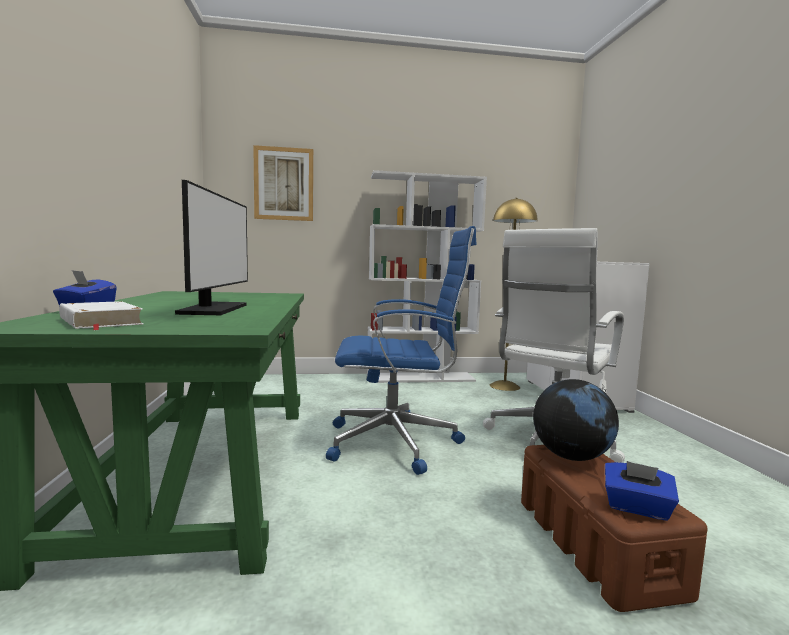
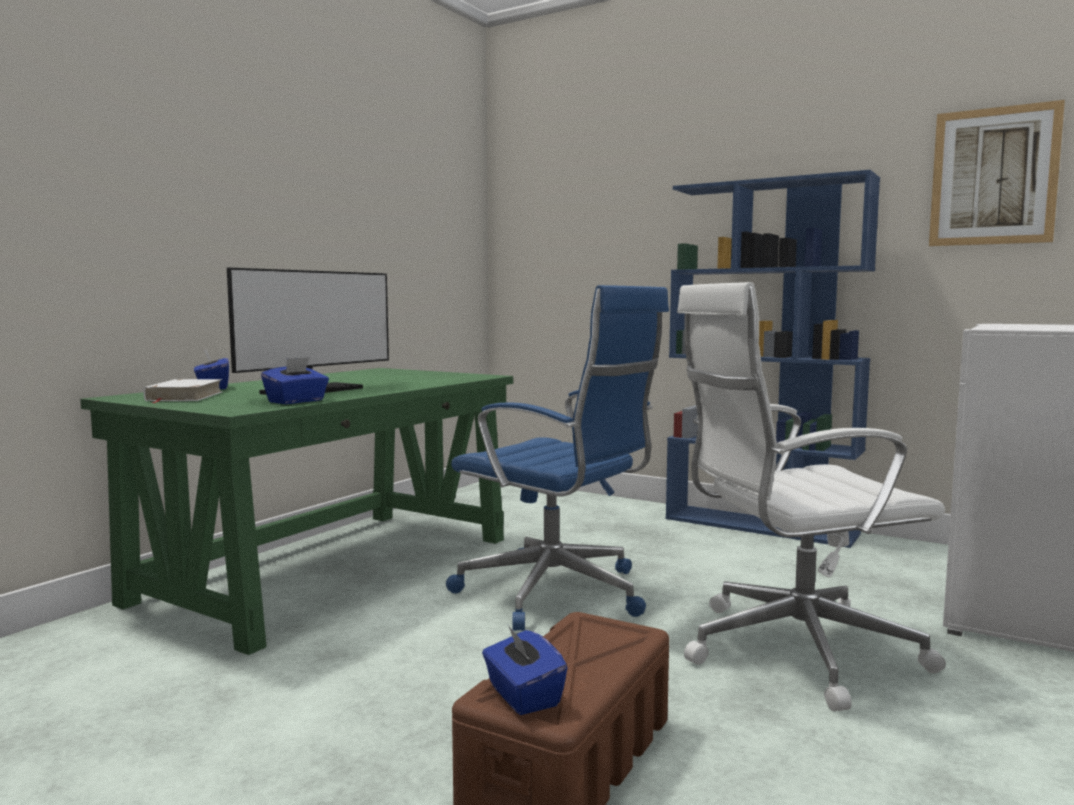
camera: 40 degrees right, 0 degrees up
picture [253,145,313,221] -> picture moved to [929,100,1065,246]
white bookcase [367,170,487,383] -> blue bookcase [666,170,880,548]
yellow floor lamp [489,198,538,391] -> none
globe [533,379,619,461] -> none
none -> blue tissue box [261,357,329,404]

